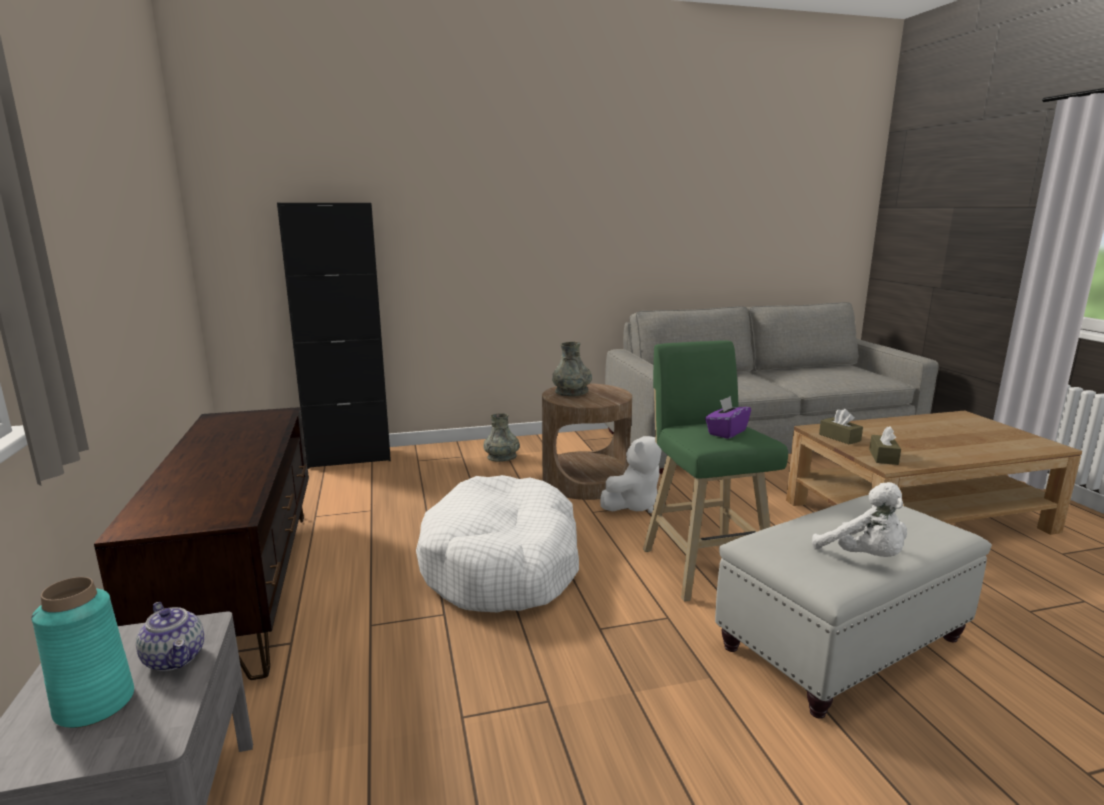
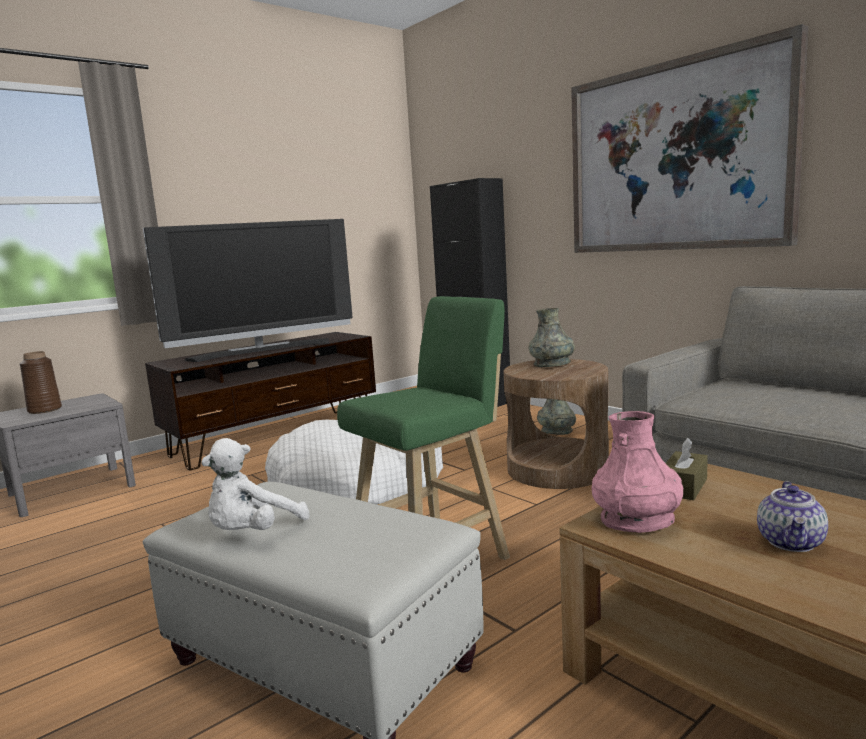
camera: 65 degrees right, 5 degrees down
turquoise vase [32,577,134,728] -> brown vase [20,351,62,414]
teapot [136,602,204,671] -> teapot moved to [757,481,828,552]
white plush toy [600,436,661,513] -> none
purple tissue box [705,396,751,439] -> none
brown tissue box [869,427,901,465] -> pink vase [592,411,683,533]
none -> television [143,219,353,362]
none -> picture [571,24,808,253]

